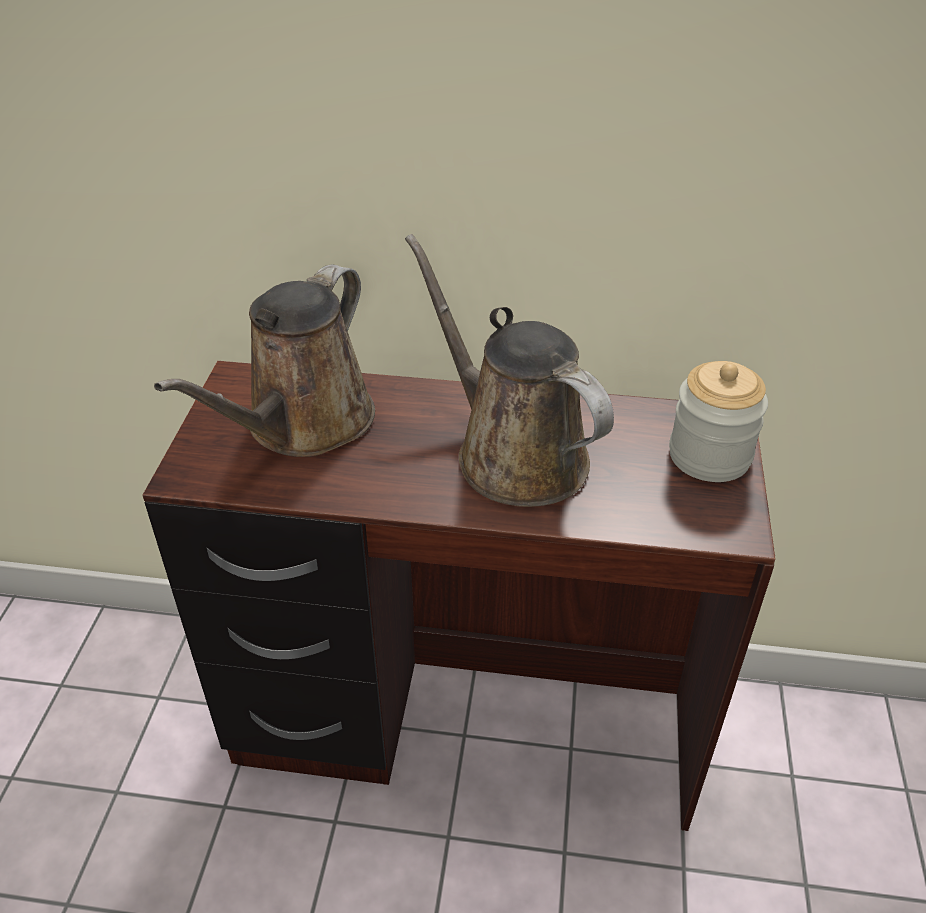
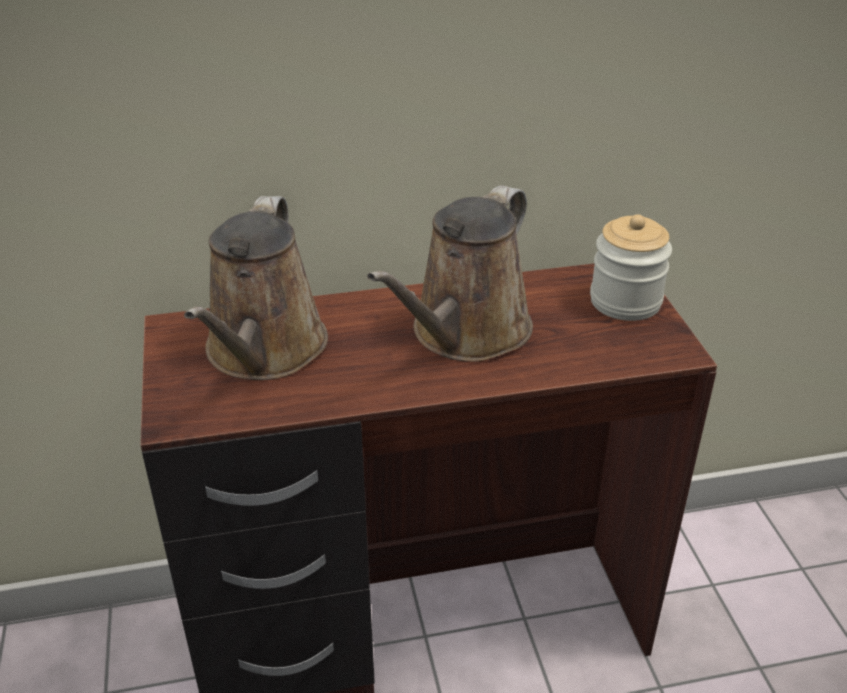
camera: 20 degrees left, 5 degrees down
brown watering can [405,234,614,507] -> brown watering can turned 90 degrees counterclockwise [367,185,533,362]

